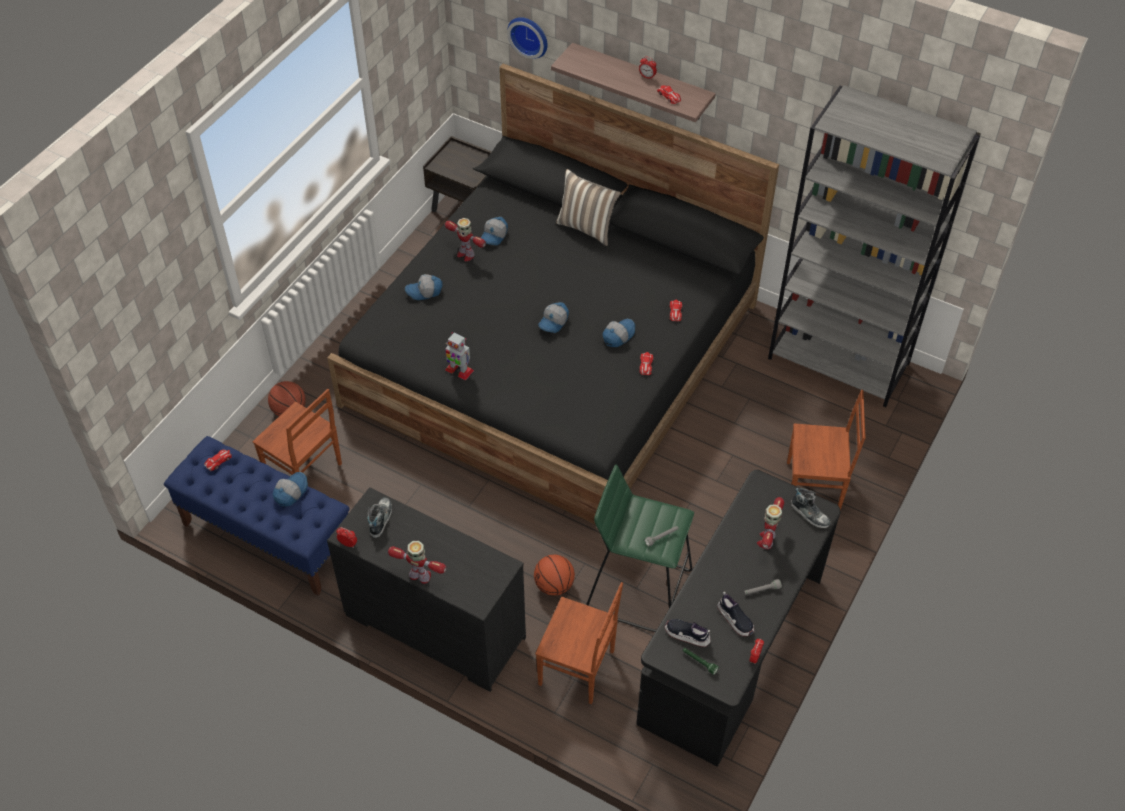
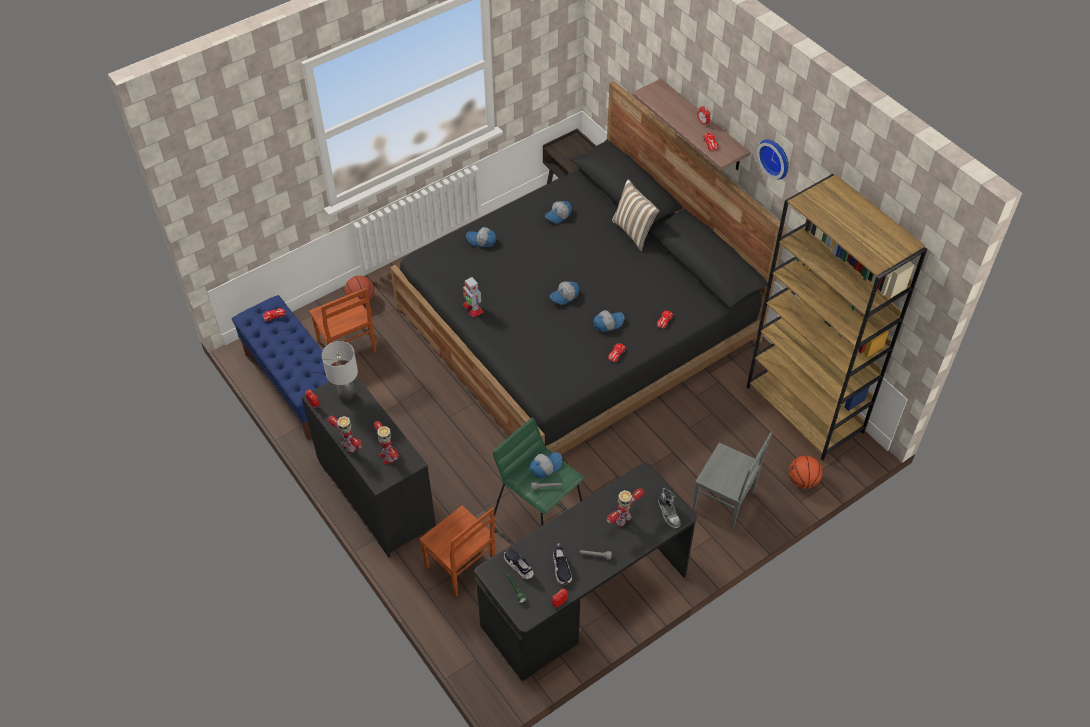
camera: 25 degrees right, 0 degrees up
cap [272,472,308,507] -> cap moved to [530,452,563,478]
shoe [367,497,392,538] -> grey table lamp [322,341,358,401]
toy robot [445,218,486,261] -> toy robot moved to [374,421,399,464]
wall clock [507,17,548,59] -> wall clock moved to [757,139,788,179]
basketball [534,554,575,596] -> basketball moved to [789,456,823,489]
grey bookcase [768,85,981,407] -> brown bookcase [747,174,927,461]
brown chair [787,390,866,510] -> grey chair [692,432,772,529]

